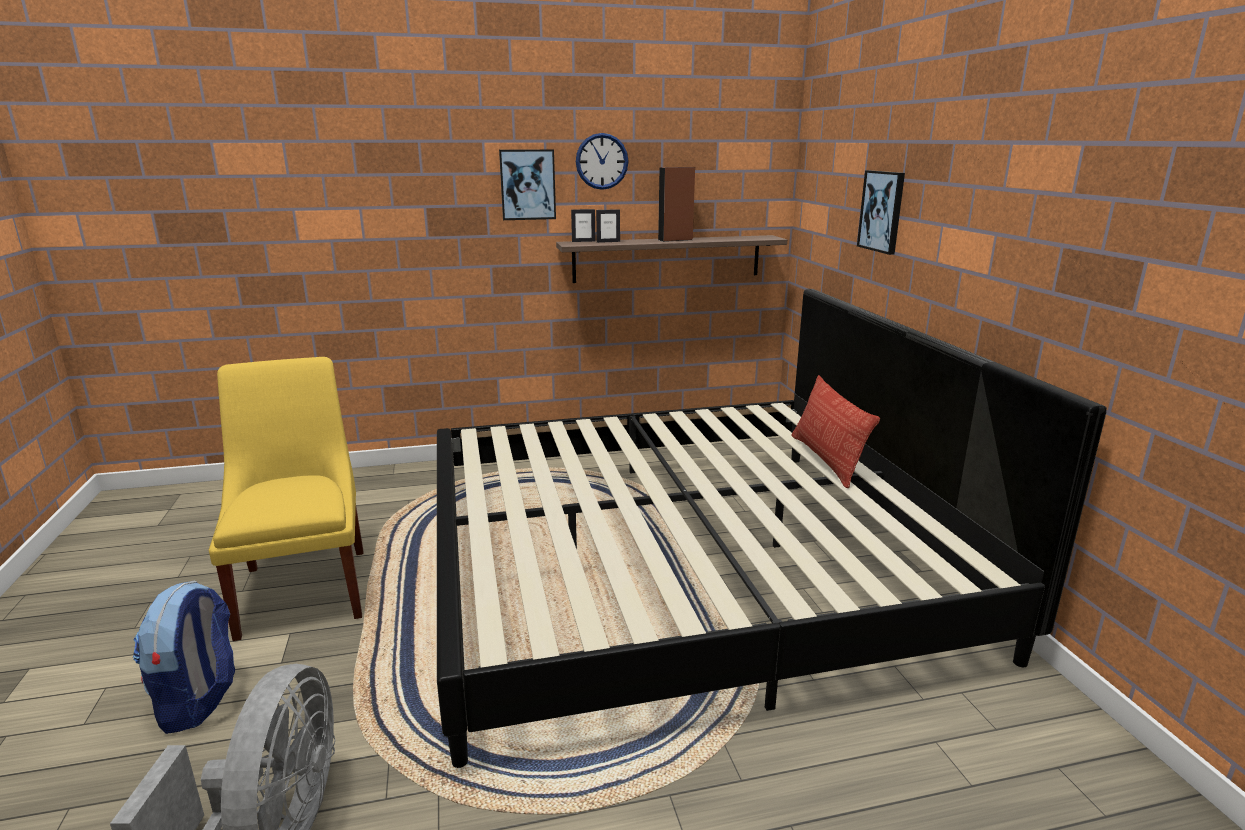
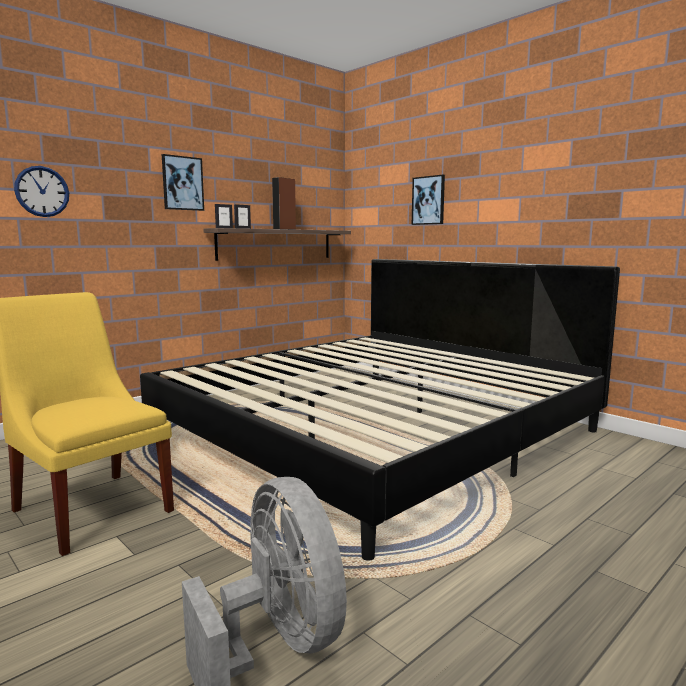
camera: 30 degrees left, 10 degrees down
backpack [133,580,235,734] -> none
wall clock [576,133,629,190] -> wall clock moved to [14,166,69,217]
pillow [791,375,880,488] -> none

